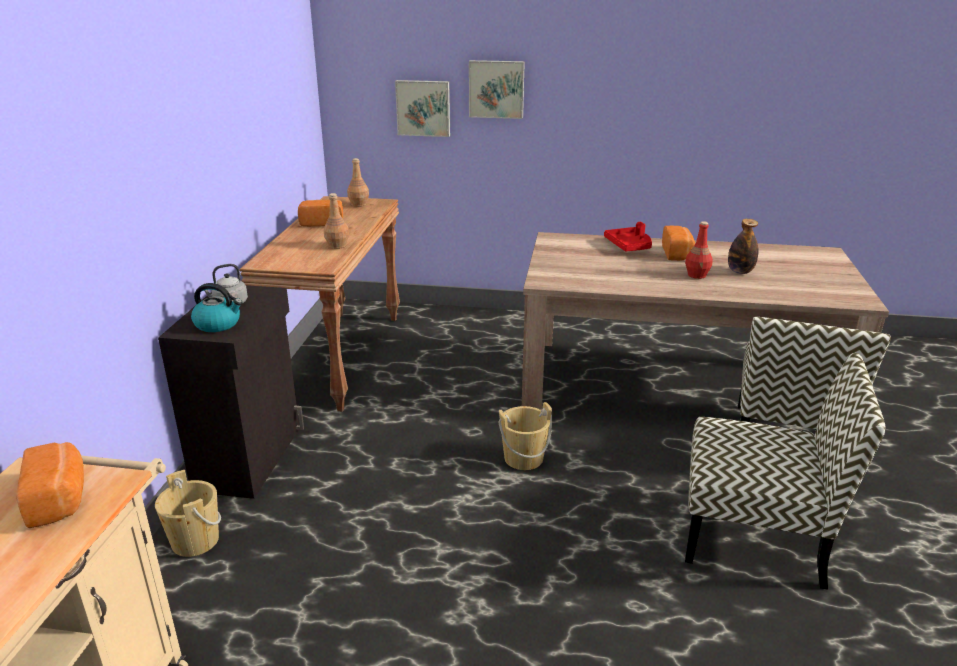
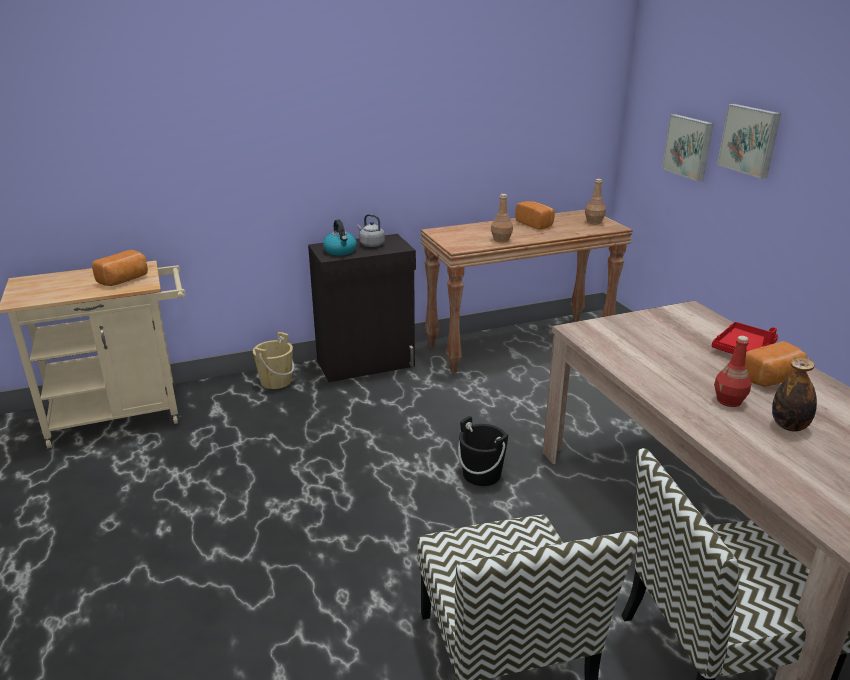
camera: 60 degrees right, 0 degrees up
beige bucket [498,402,552,470] -> black bucket [458,416,508,486]

